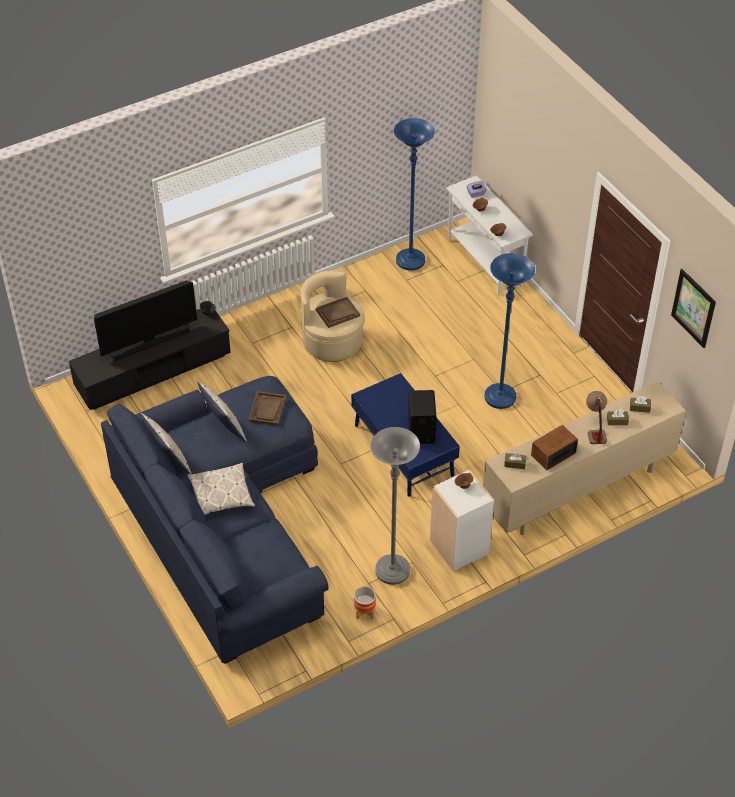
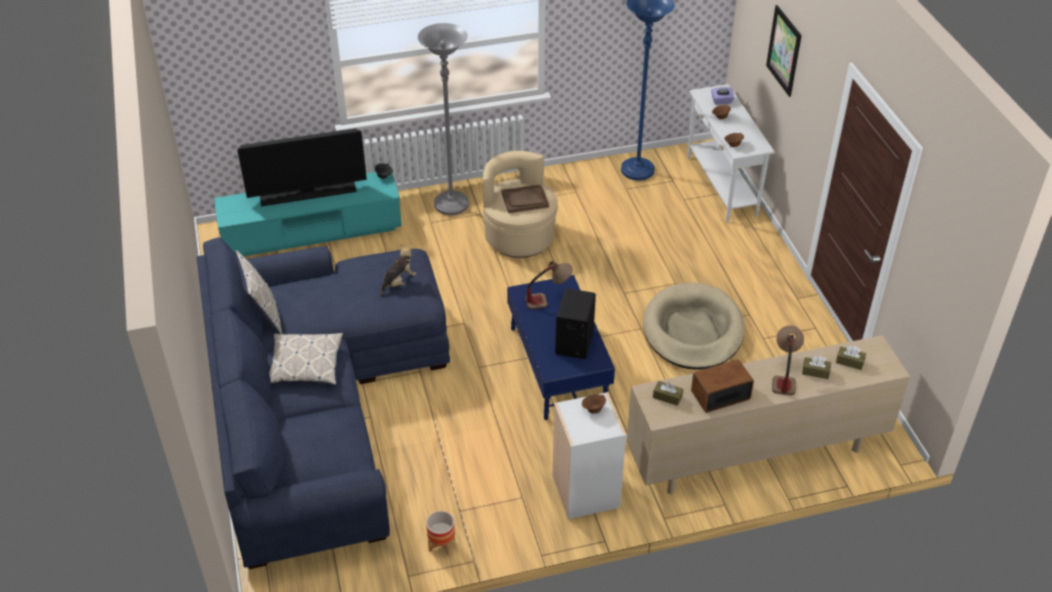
camera: 15 degrees right, 5 degrees down
black tv stand [69,309,231,410] -> turquoise tv stand [214,172,402,256]
pillow [197,381,247,442] -> none
brown tray [249,391,286,426] -> plush toy [380,244,416,297]
grey floor lamp [371,427,420,585] -> grey floor lamp moved to [418,23,469,215]
blue floor lamp [485,253,535,409] -> beige dog bed [643,283,745,370]
picture [671,269,716,348] -> picture moved to [766,5,802,97]
none -> table lamp [525,261,572,309]

